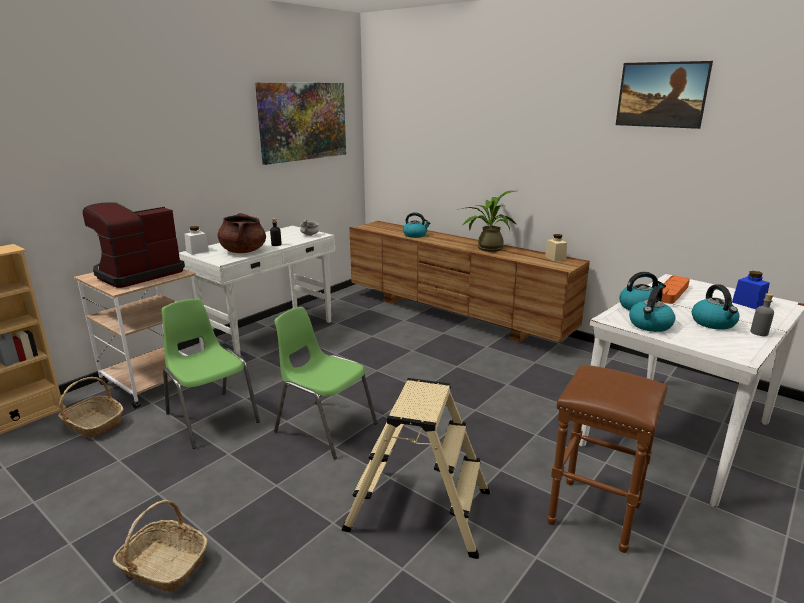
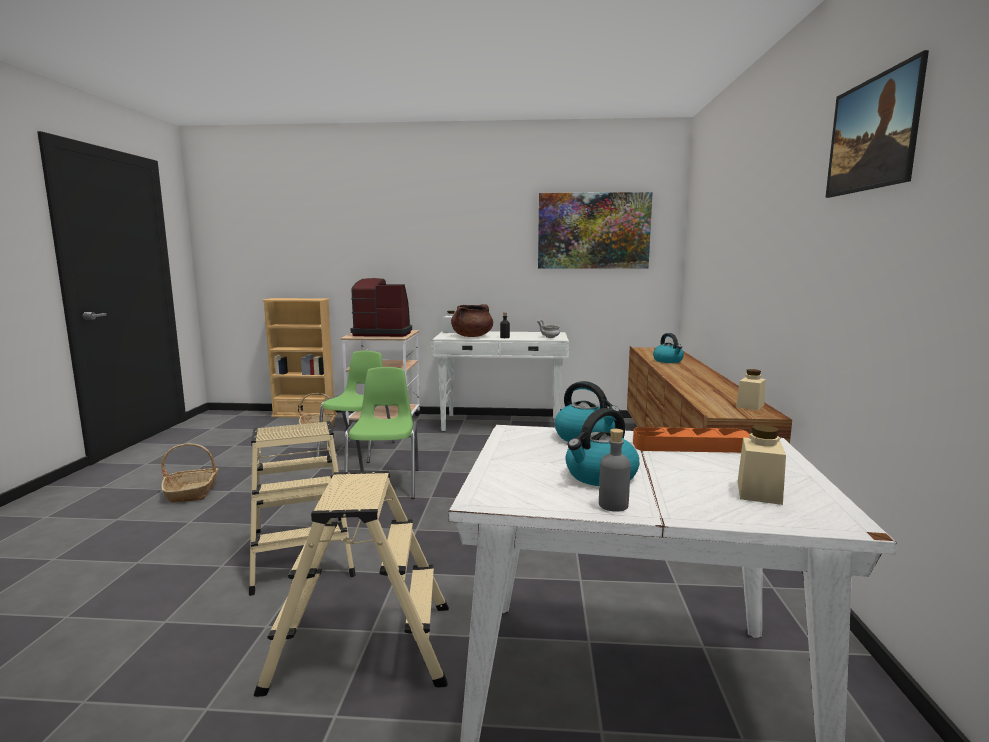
camera: 55 degrees right, 10 degrees down
potted plant [457,191,516,252] -> none
brown stool [547,364,668,553] -> beige step ladder [254,471,449,697]
kettle [629,286,675,332] -> none
blue jar [732,271,770,309] -> beige jar [738,425,786,505]

